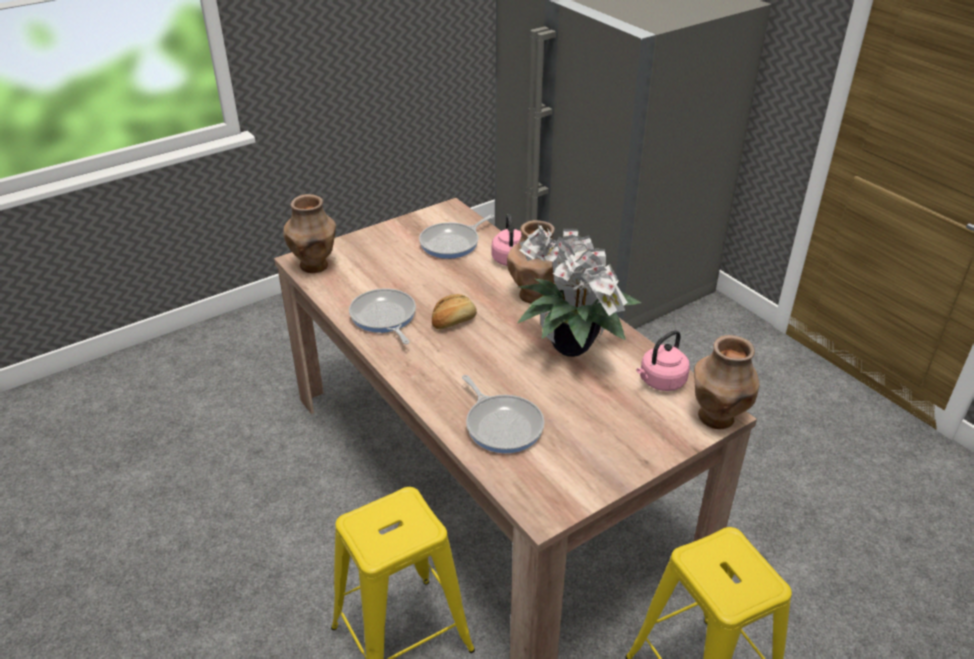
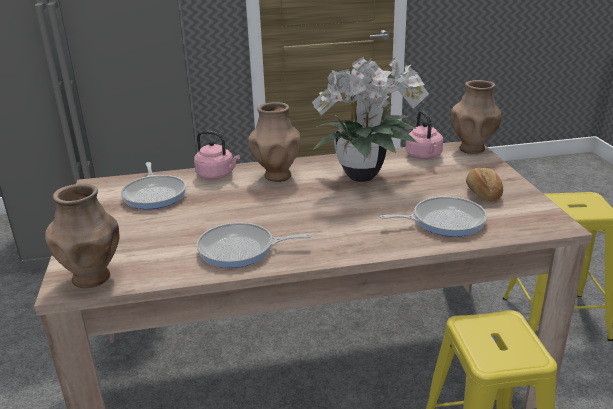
camera: 65 degrees left, 10 degrees down
bread [432,294,477,329] -> bread moved to [466,168,503,202]

